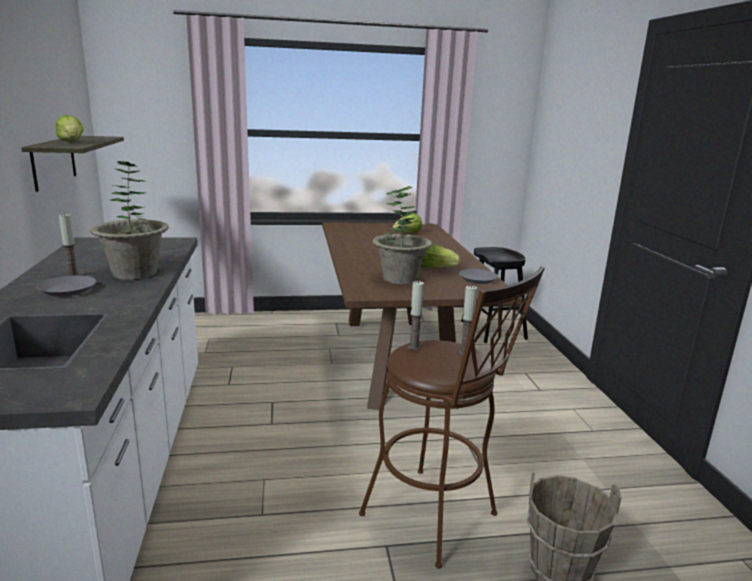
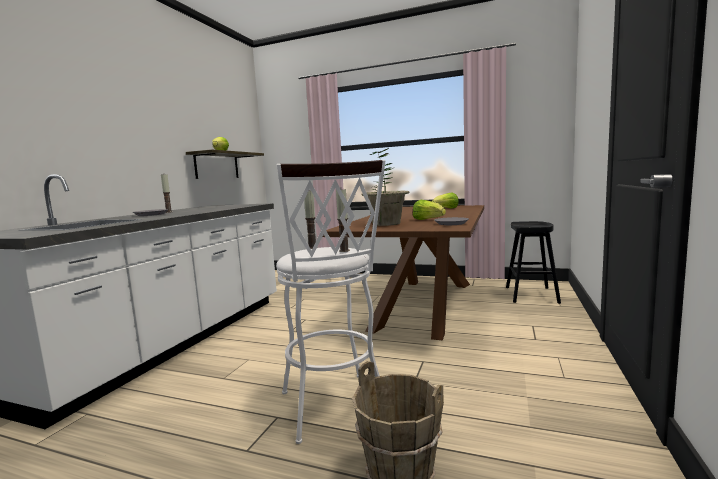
camera: 30 degrees right, 10 degrees down
potted plant [90,161,169,280] -> none
brown stool [359,266,545,569] -> white stool [276,160,385,444]

